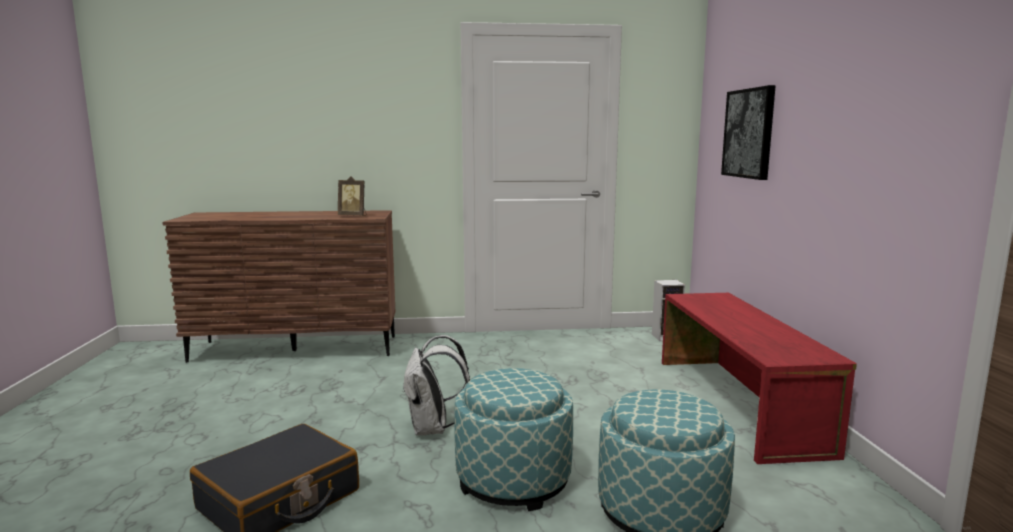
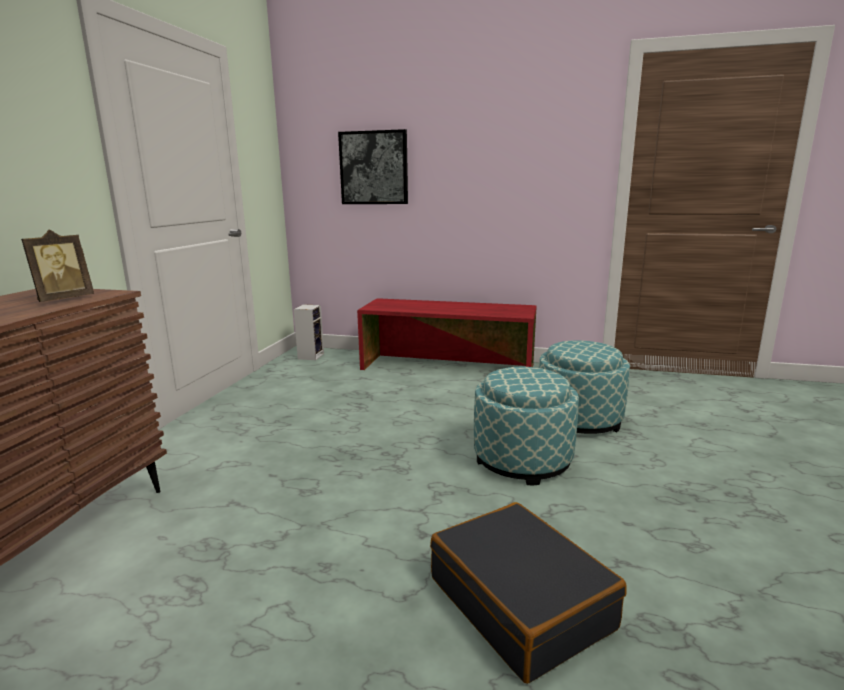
camera: 70 degrees left, 5 degrees up
white backpack [402,335,470,436] -> none

